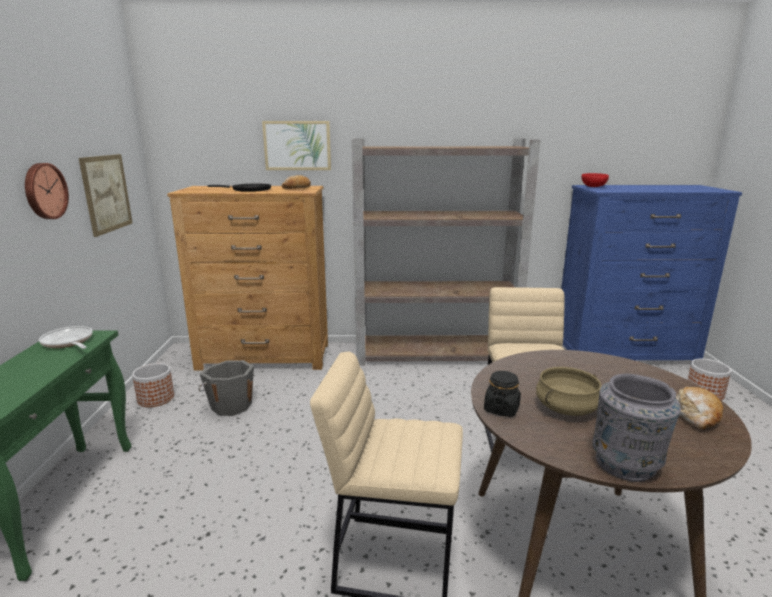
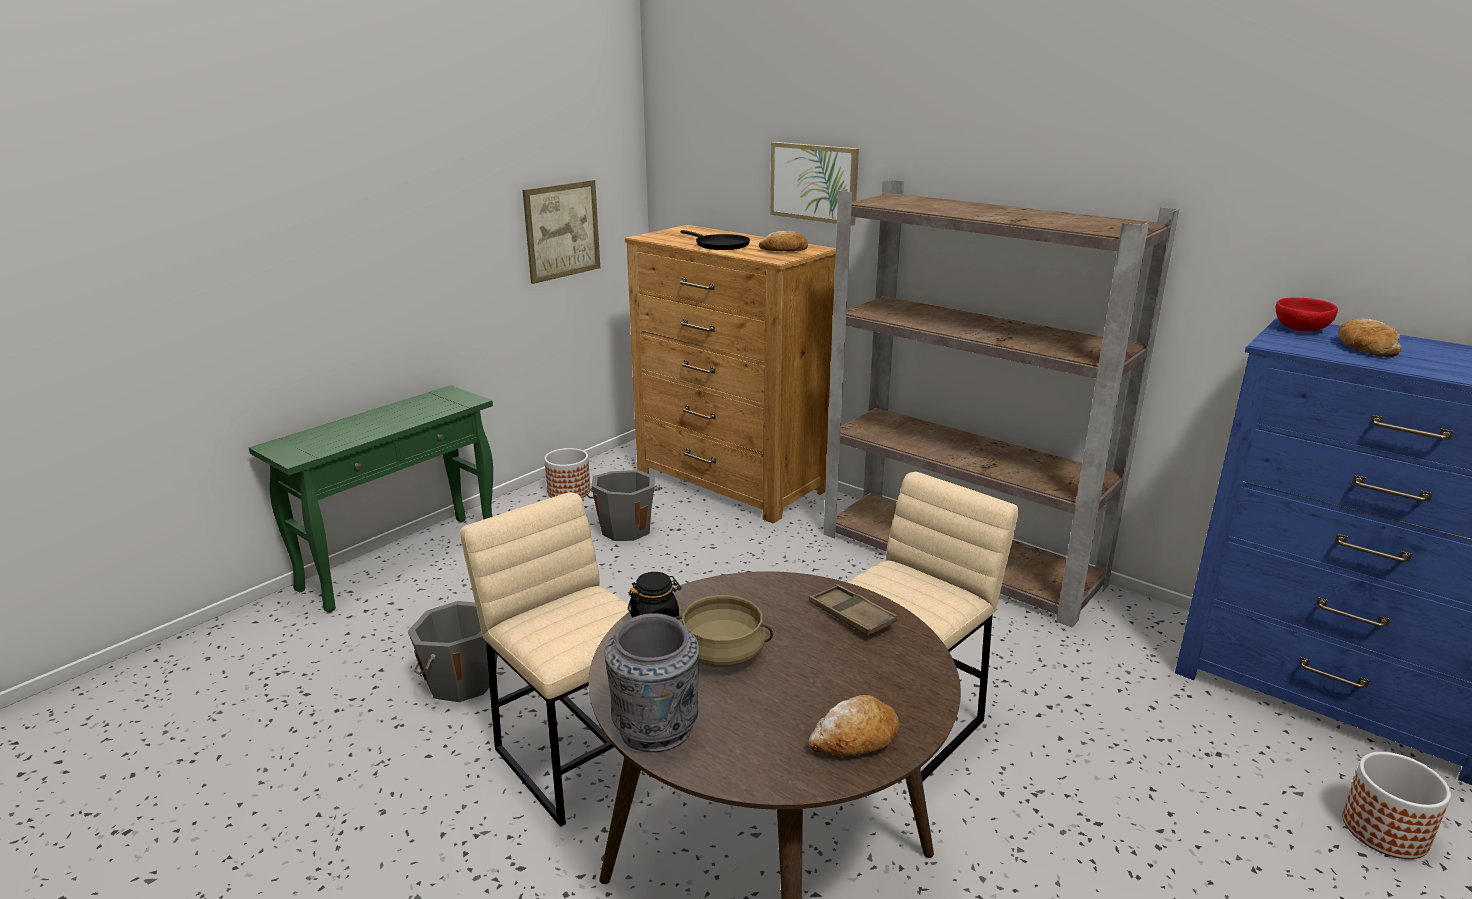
camera: 40 degrees right, 5 degrees up
wall clock [25,163,69,219] -> none
frying pan [39,326,93,349] -> none
none -> grey bucket [408,601,498,702]
none -> brown tray [809,584,897,636]
none -> bread [1338,318,1402,357]

